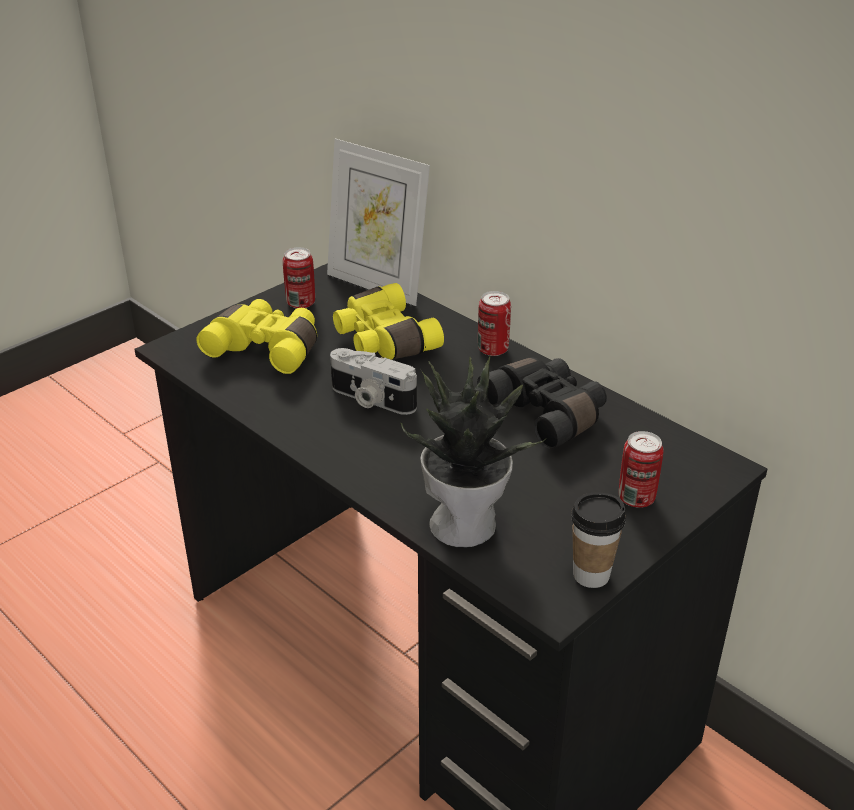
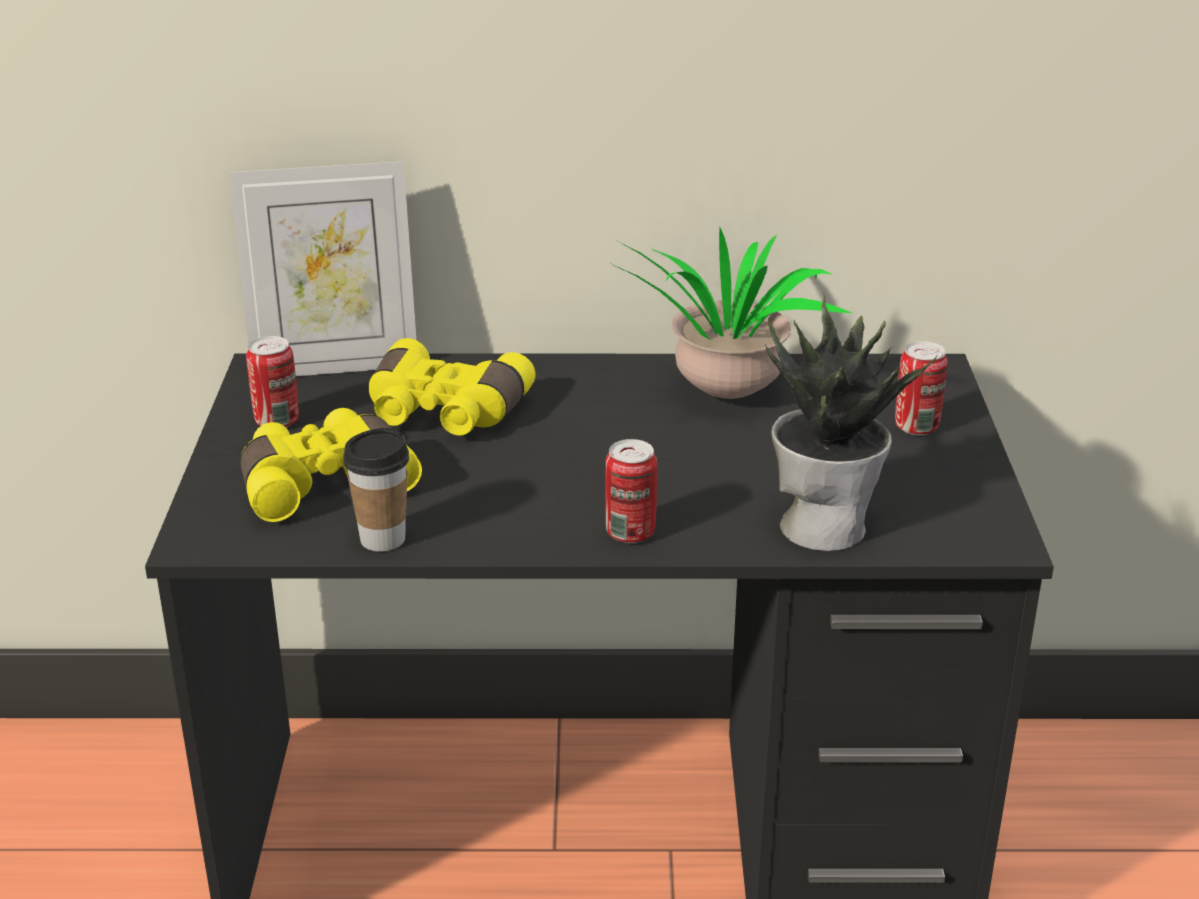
camera: 45 degrees left, 5 degrees down
camera [330,348,417,415] -> none
black binoculars [477,357,607,449] -> potted plant [607,226,851,399]
can [478,291,511,356] -> can moved to [605,439,657,543]
cup [571,492,626,588] -> cup moved to [343,428,409,552]

